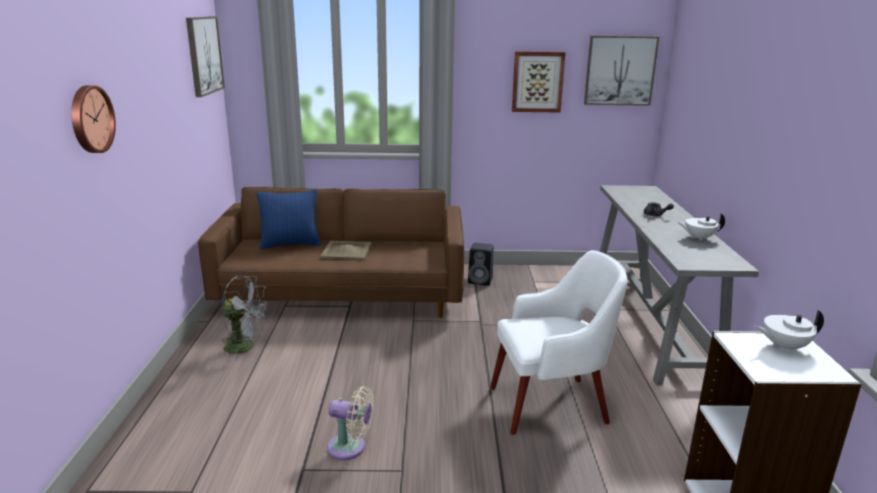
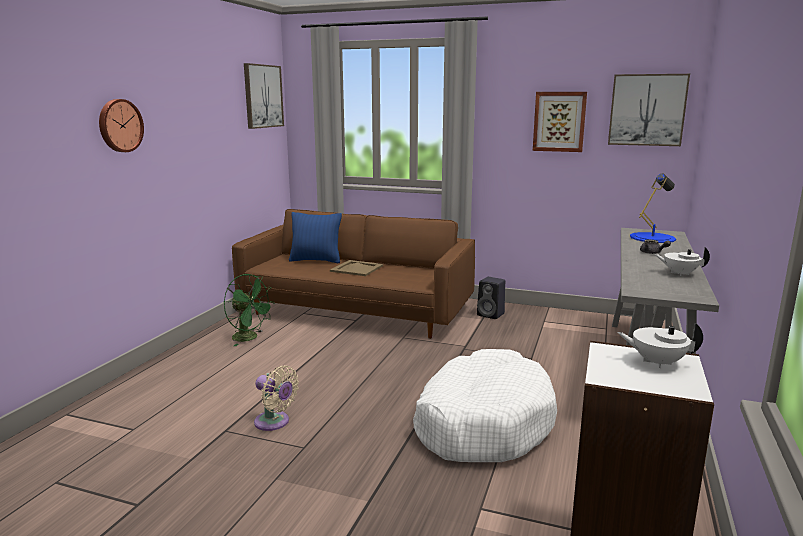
camera: 20 degrees right, 5 degrees down
grey fan [222,276,270,361] -> green fan [224,274,275,346]
white armchair [490,250,627,435] -> white dog bed [413,349,557,462]
none -> blue table lamp [630,174,676,243]

